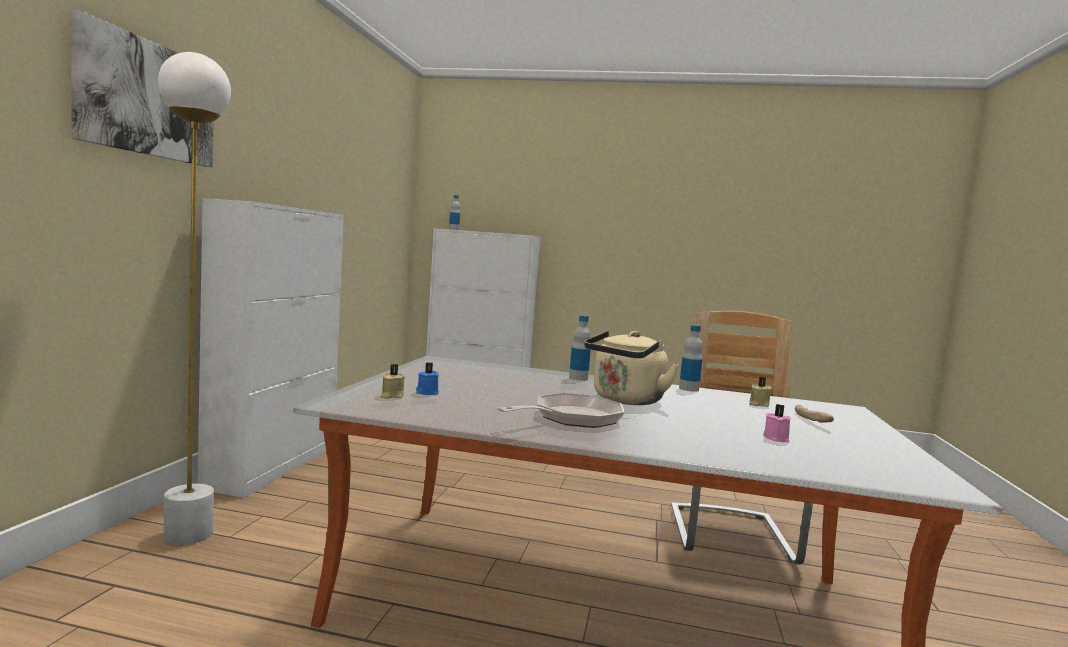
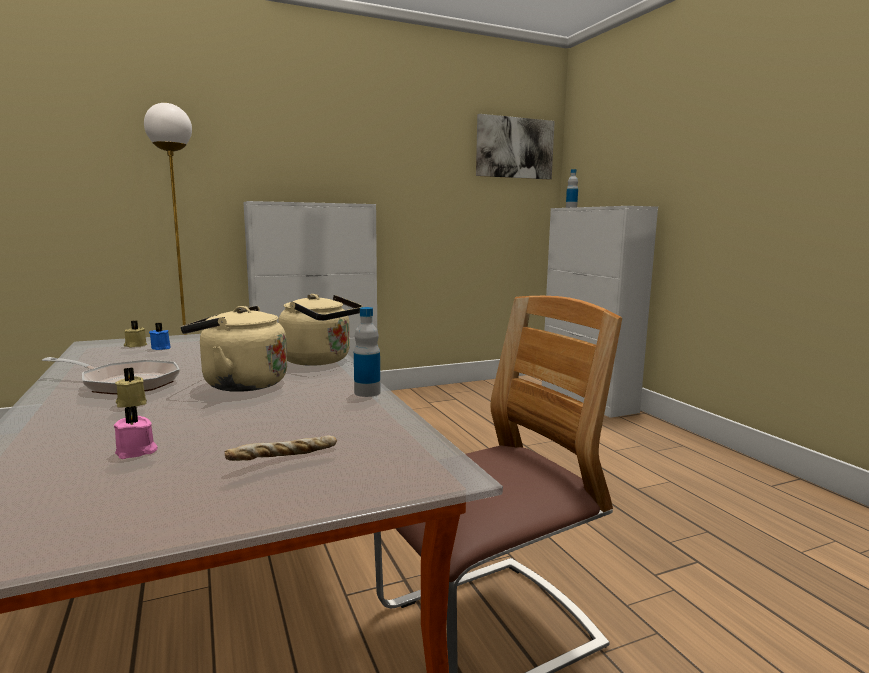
camera: 55 degrees right, 5 degrees up
picture [71,10,214,167] -> picture moved to [476,114,555,179]
bottle [569,315,591,381] -> beige kettle [278,294,363,366]
beige candle [749,377,772,407] -> beige candle moved to [115,368,147,408]

